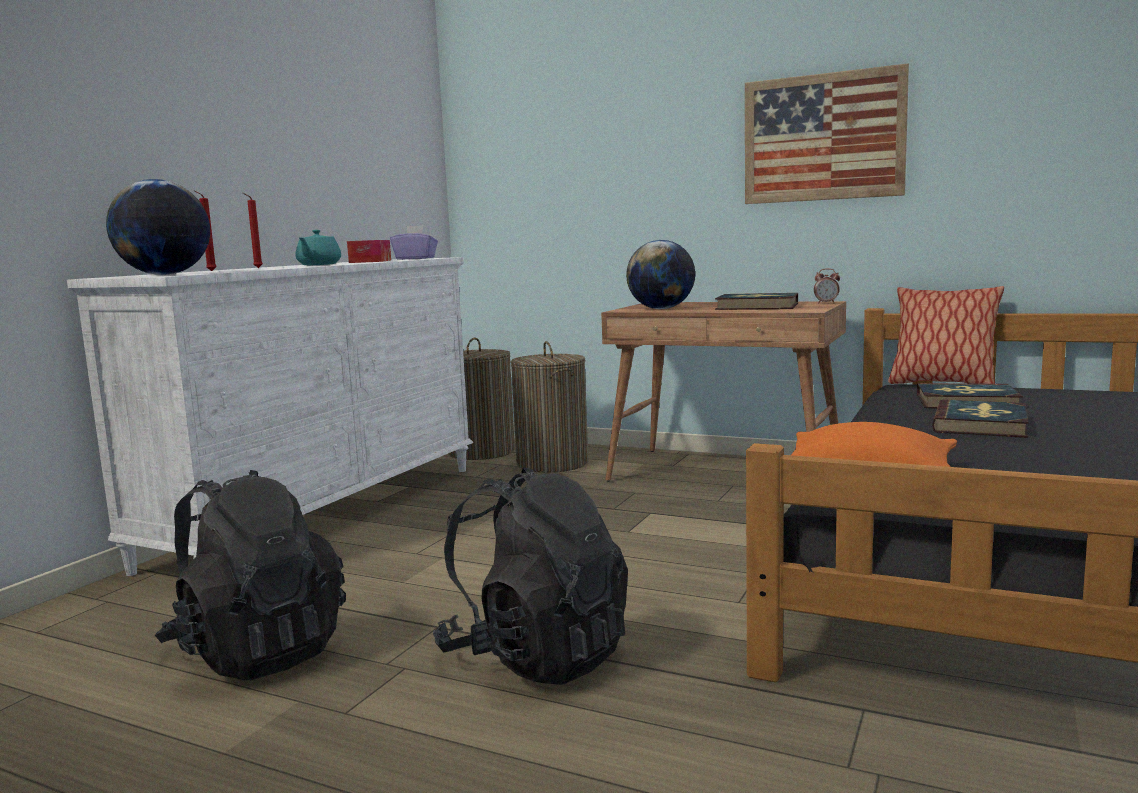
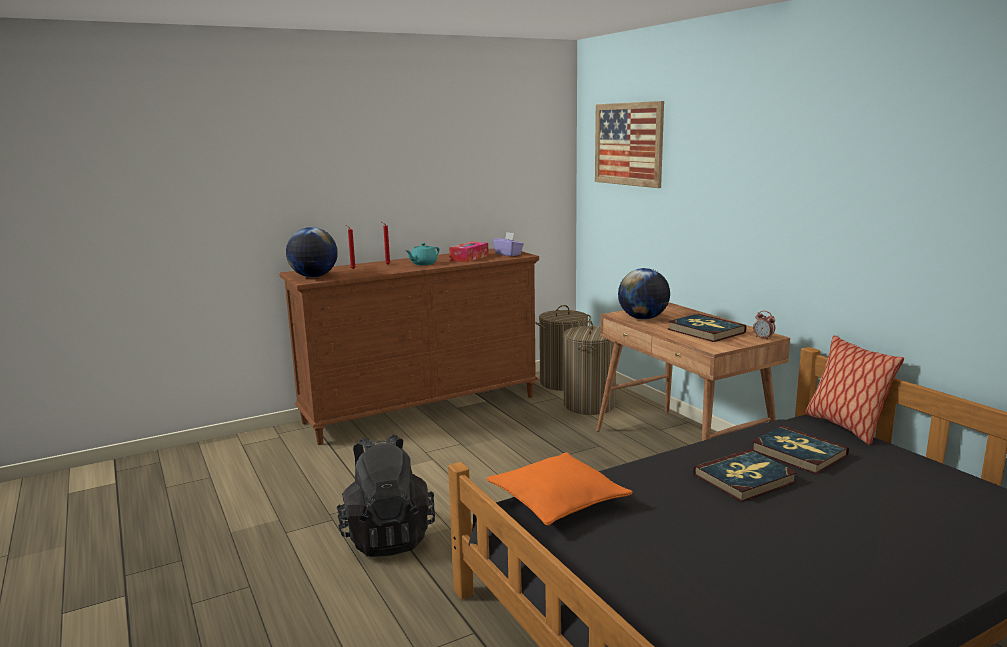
camera: 35 degrees right, 5 degrees up
white dresser [67,257,473,576] -> brown dresser [279,248,539,445]
black backpack [155,470,346,680] -> none
picture [745,64,909,204] -> picture moved to [595,101,664,188]

